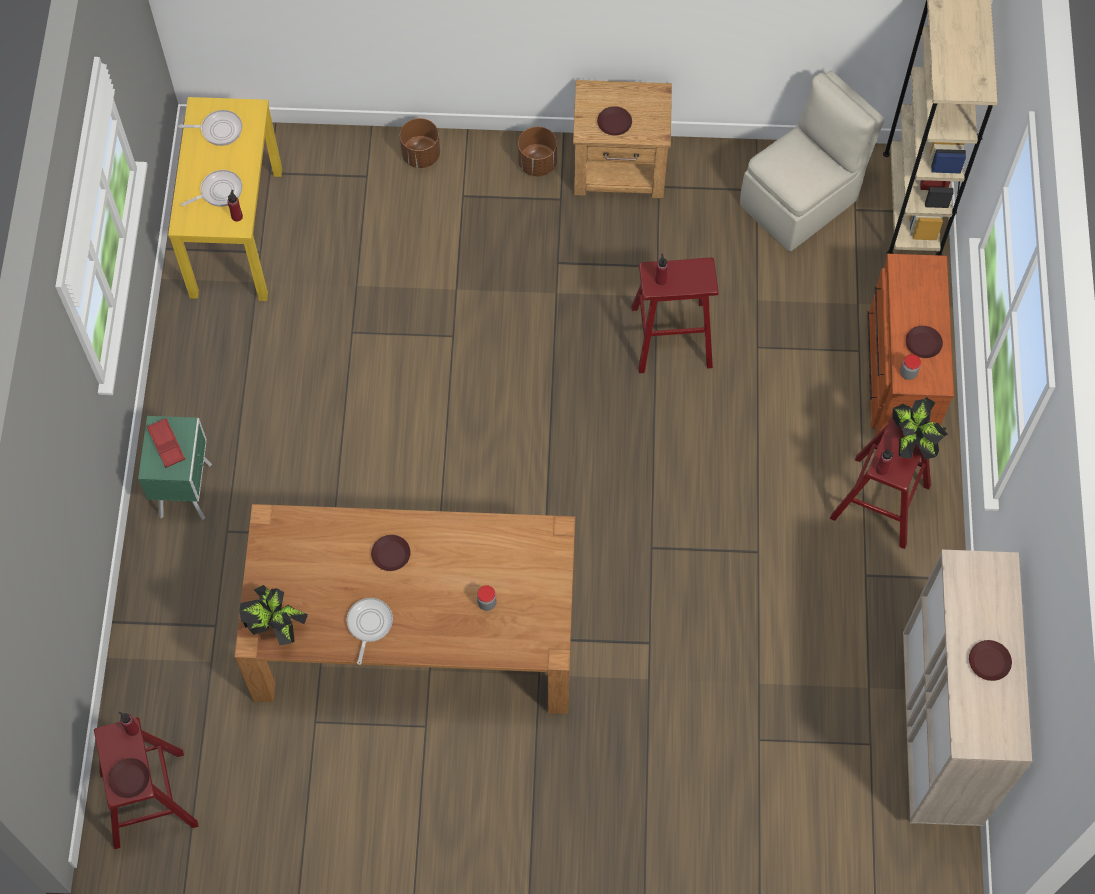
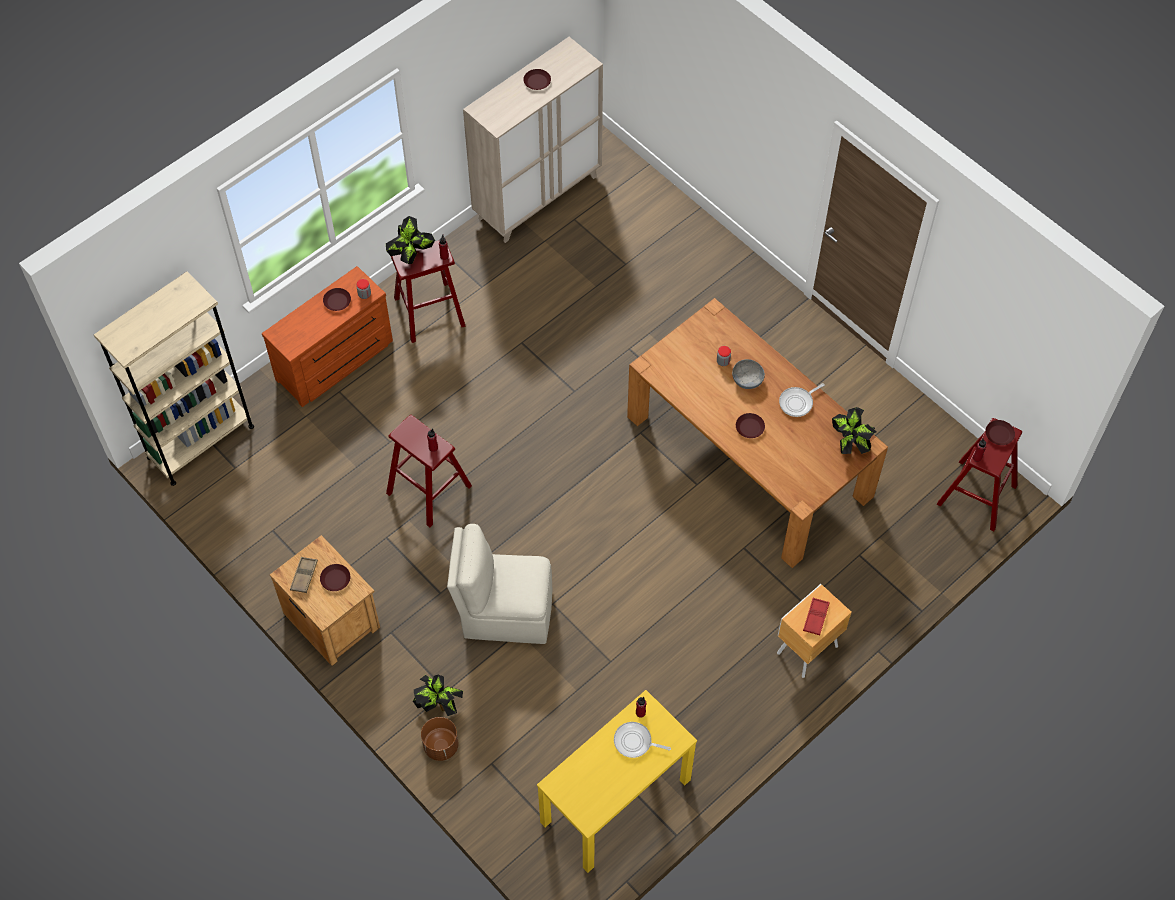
camera: 135 degrees left, 5 degrees down
green nightstand [138,416,212,520] -> brown nightstand [777,584,852,678]
frying pan [178,110,242,146] -> none
brown planter [518,127,557,176] -> none
beige chair [740,71,885,251] -> beige chair moved to [447,524,552,644]
none -> brown tray [290,557,318,593]
none -> potted plant [413,675,463,716]
none -> grey bowl [732,359,765,389]

